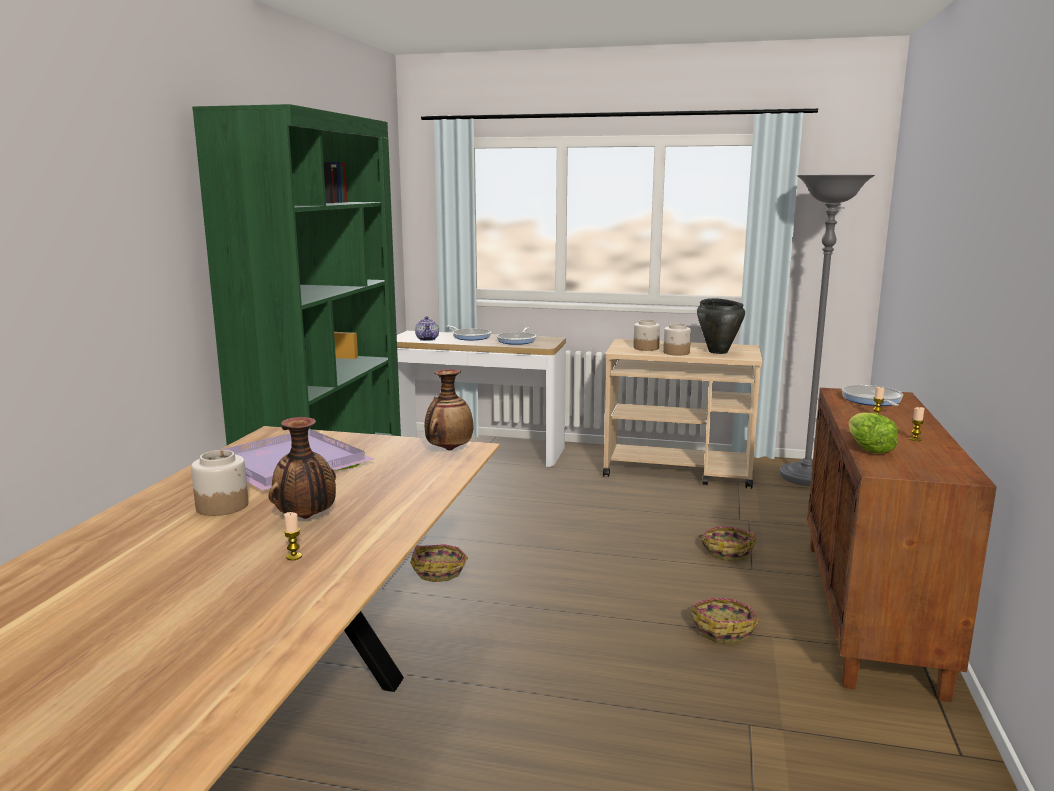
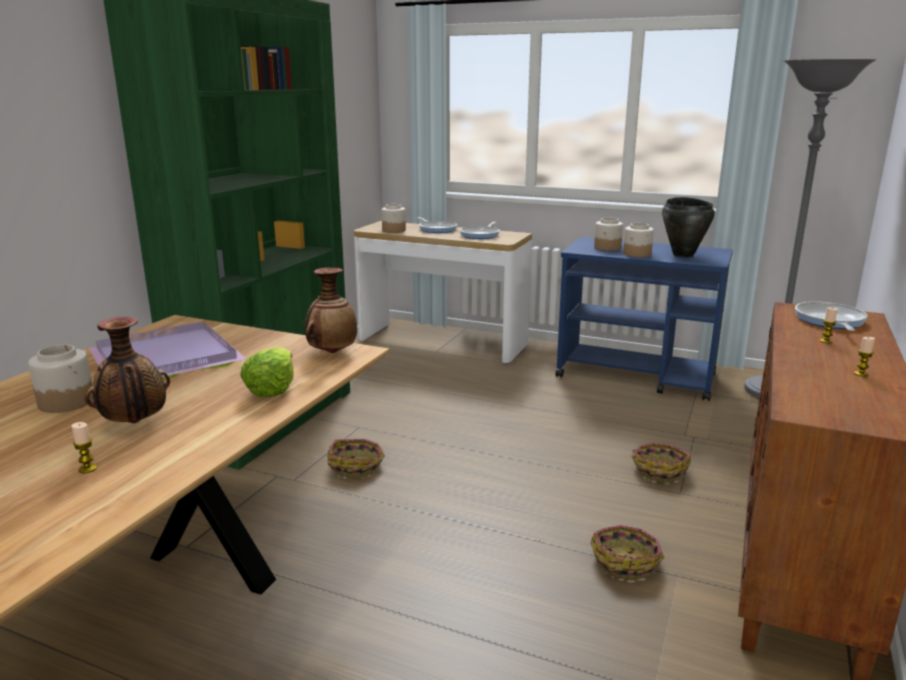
camera: 10 degrees right, 5 degrees up
teapot [415,316,439,341] -> jar [382,204,406,233]
beige cart [603,339,763,489] -> blue cart [555,237,733,401]
lettuce [849,413,898,454] -> lettuce moved to [240,347,294,397]

